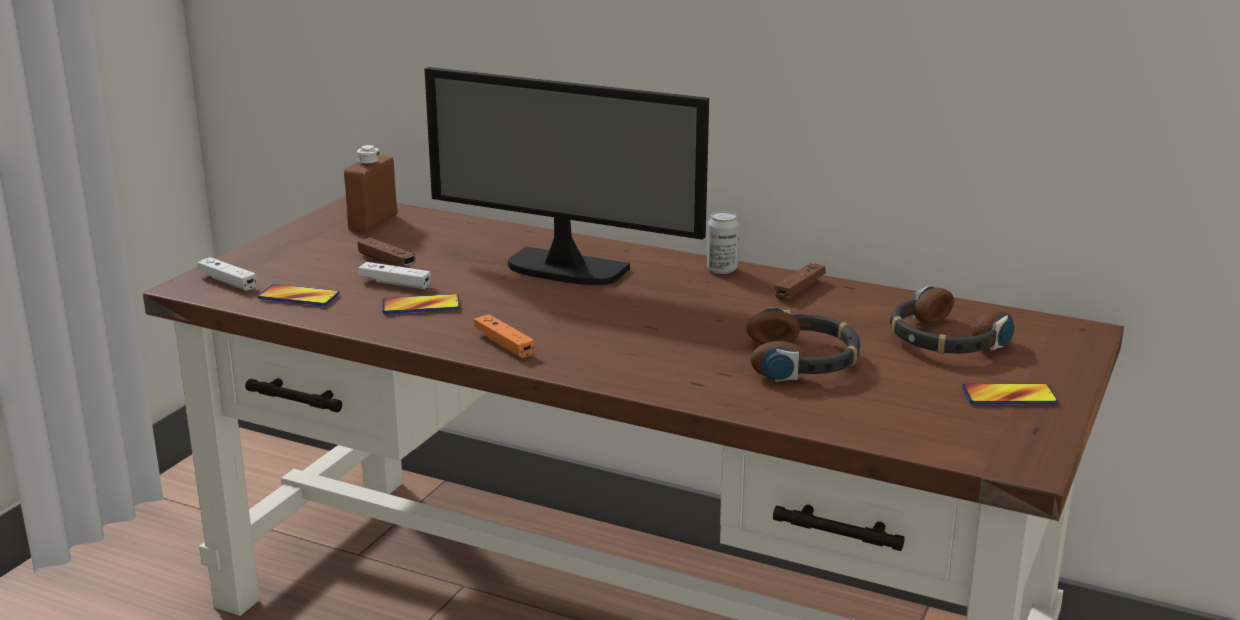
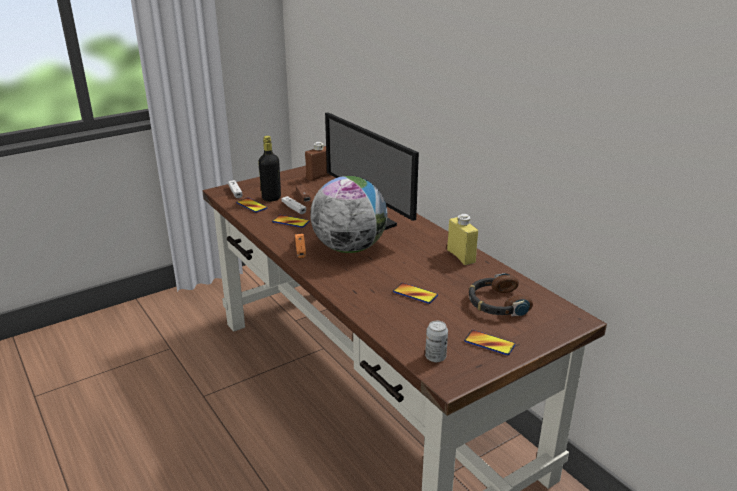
camera: 30 degrees right, 5 degrees up
can [707,212,739,274] -> can moved to [425,321,448,362]
headphones [746,307,861,382] -> phone [393,283,438,304]
brown game controller [775,263,825,301] -> yellow bottle [447,214,478,265]
none -> black bottle [258,136,281,202]
none -> globe [310,176,388,253]

